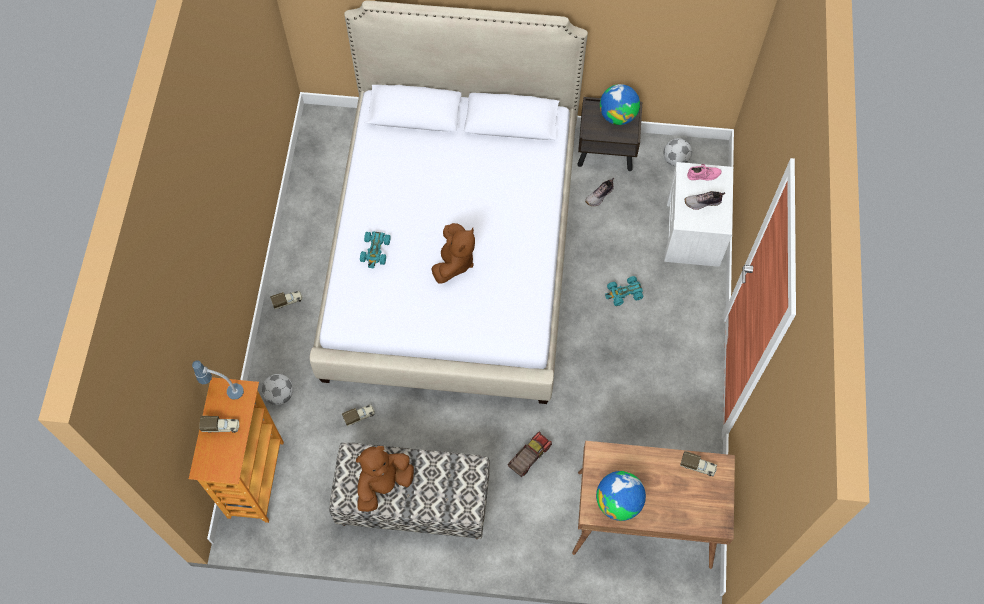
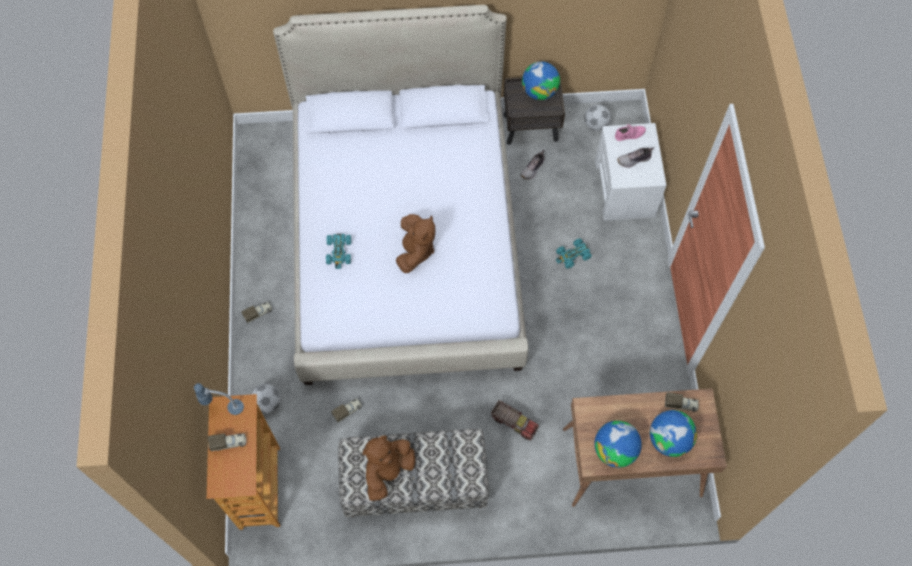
camera: 10 degrees left, 0 degrees up
toy truck [507,432,552,477] -> toy truck turned 90 degrees clockwise [491,400,539,441]
none -> globe [650,410,697,457]

